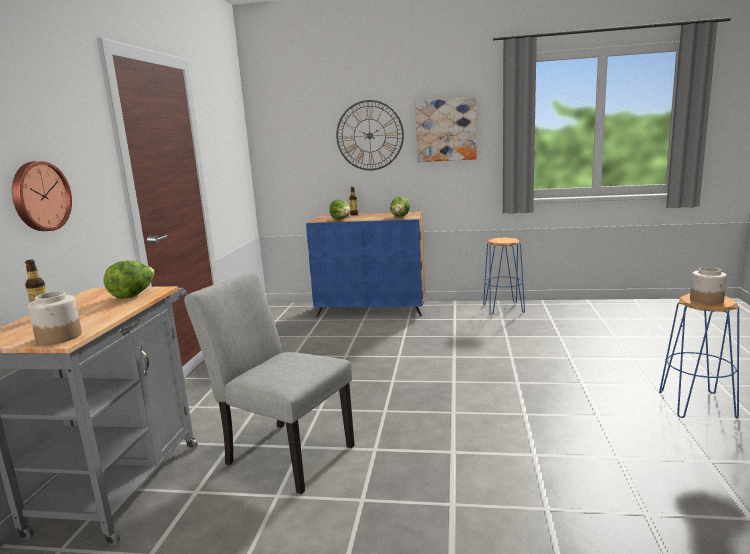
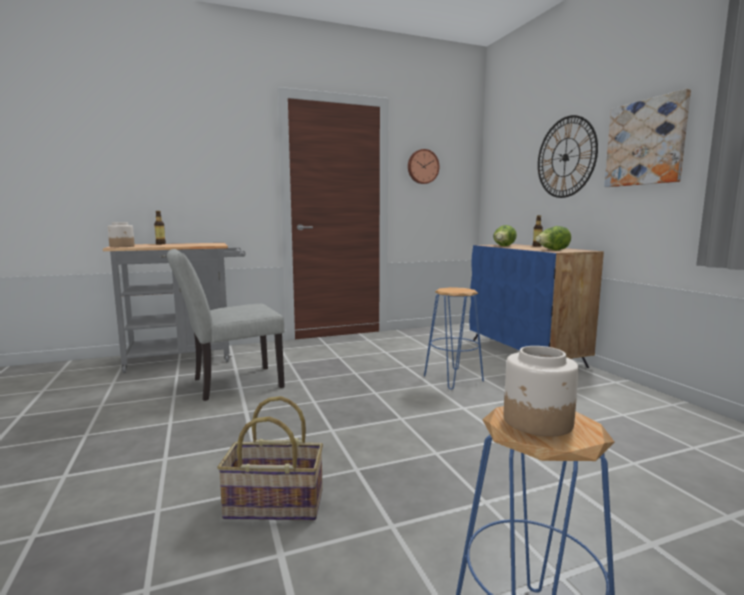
camera: 60 degrees right, 5 degrees down
wall clock [12,161,72,231] -> wall clock moved to [408,149,440,184]
lettuce [104,261,154,299] -> none
grey chair [184,272,355,494] -> grey chair turned 120 degrees counterclockwise [167,249,285,401]
blue stool [483,237,525,315] -> blue stool moved to [424,287,484,389]
none -> basket [217,396,323,520]

